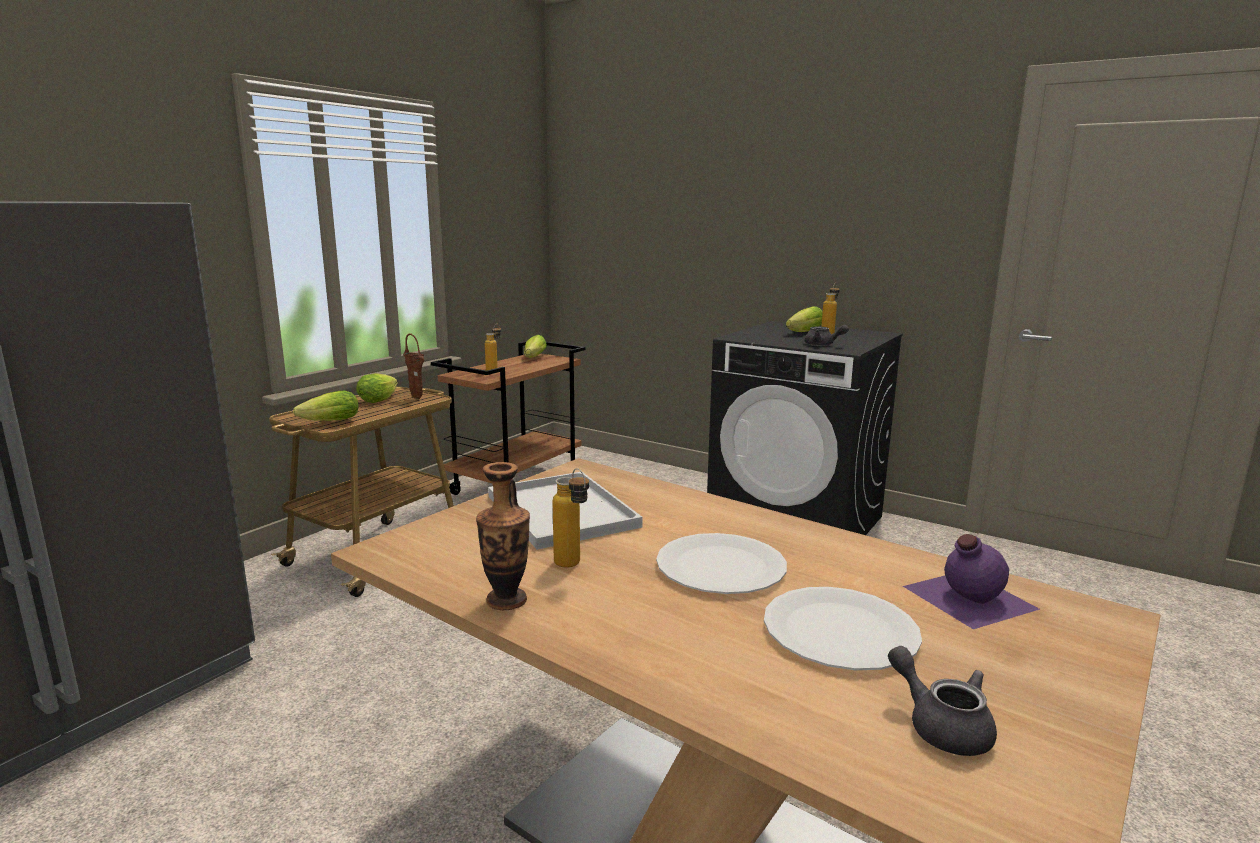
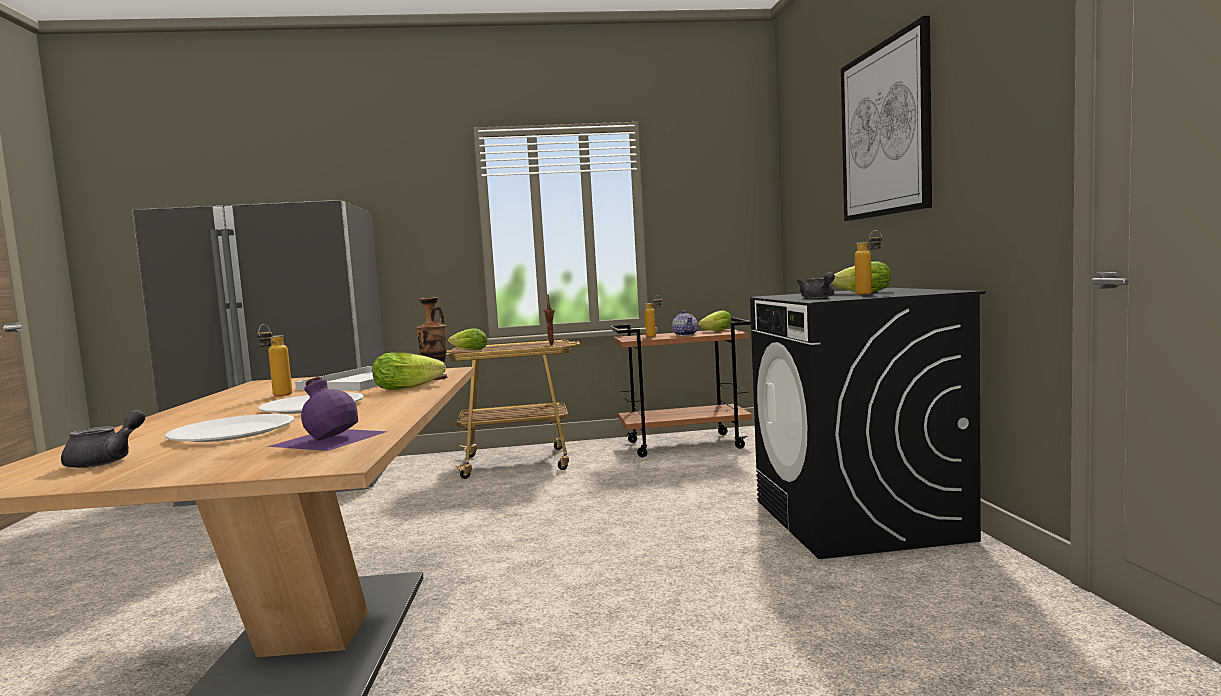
camera: 50 degrees right, 10 degrees down
lettuce [356,373,398,403] -> lettuce moved to [372,352,446,390]
vase [476,462,530,610] -> vase moved to [416,297,447,380]
none -> teapot [672,310,698,336]
none -> picture [841,16,932,221]

